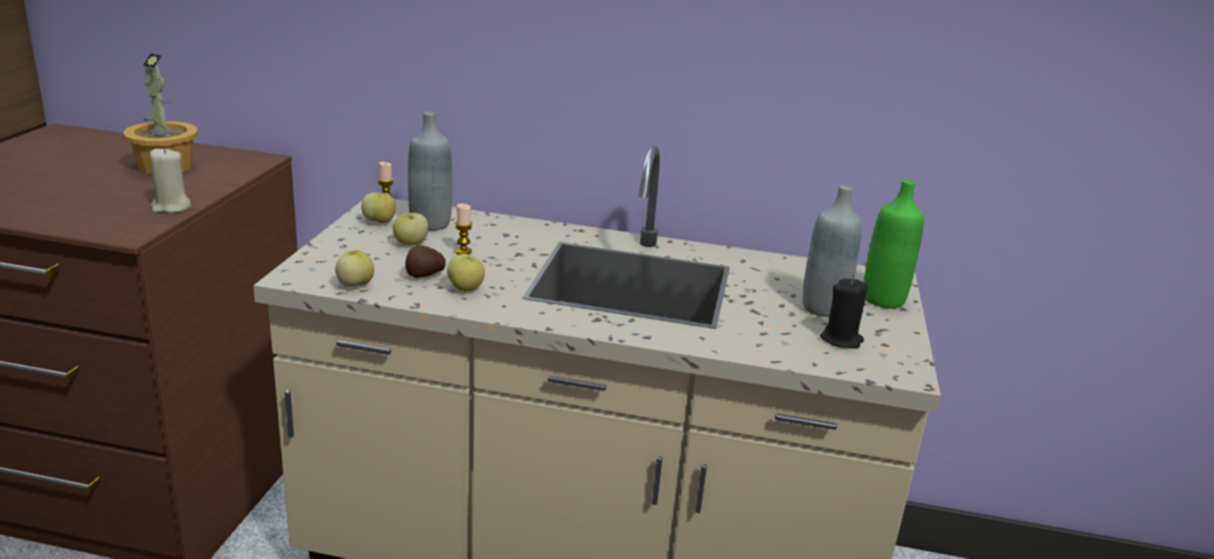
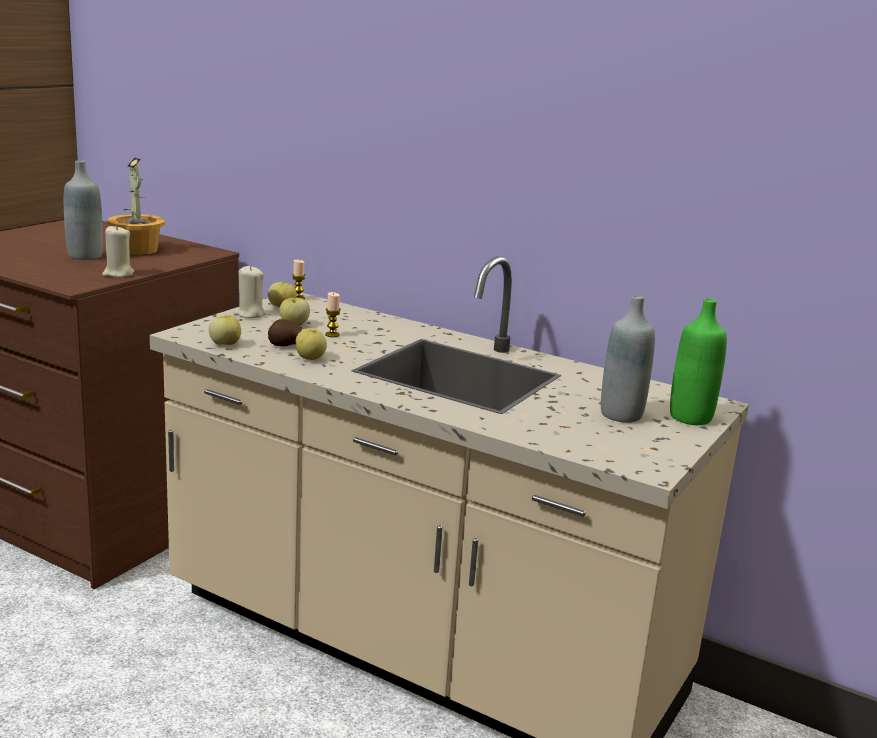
camera: 20 degrees right, 5 degrees down
grey bottle [408,111,452,230] -> grey bottle moved to [64,160,103,260]
black candle [820,278,868,349] -> none
none -> beige candle [234,266,266,318]

